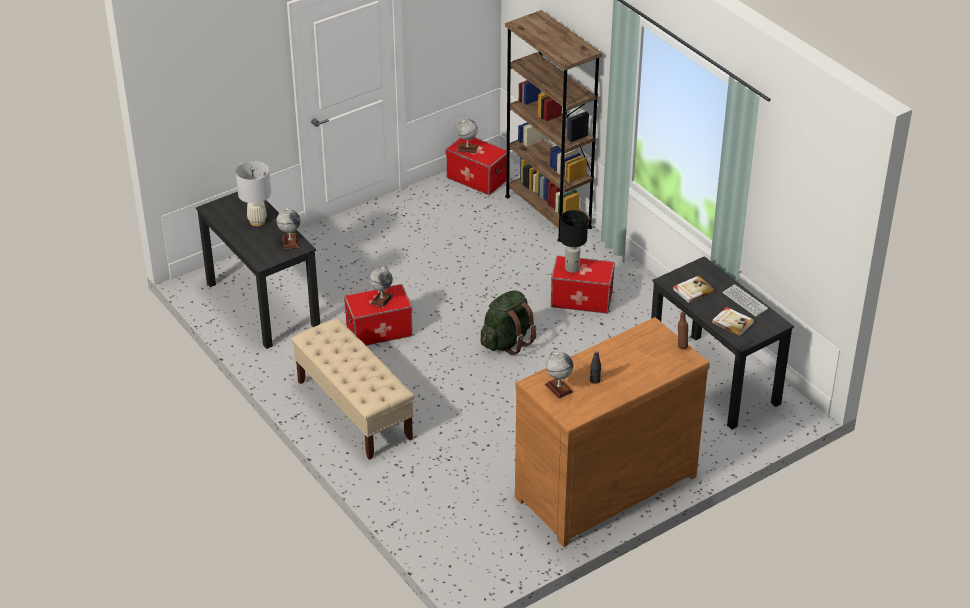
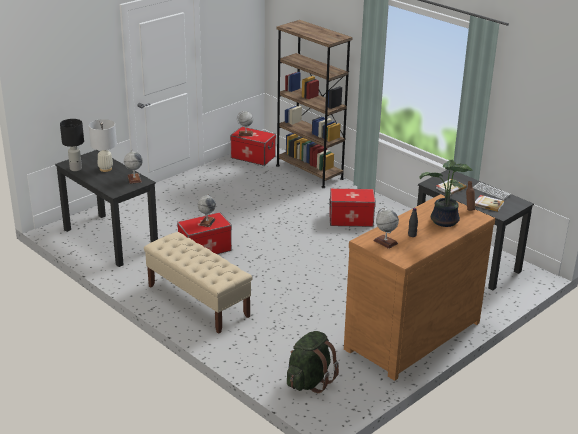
camera: 10 degrees left, 10 degrees down
green backpack [481,290,536,355] -> green backpack moved to [287,331,339,393]
black table lamp [560,210,588,273] -> black table lamp moved to [60,119,84,171]
none -> potted plant [419,160,473,227]

